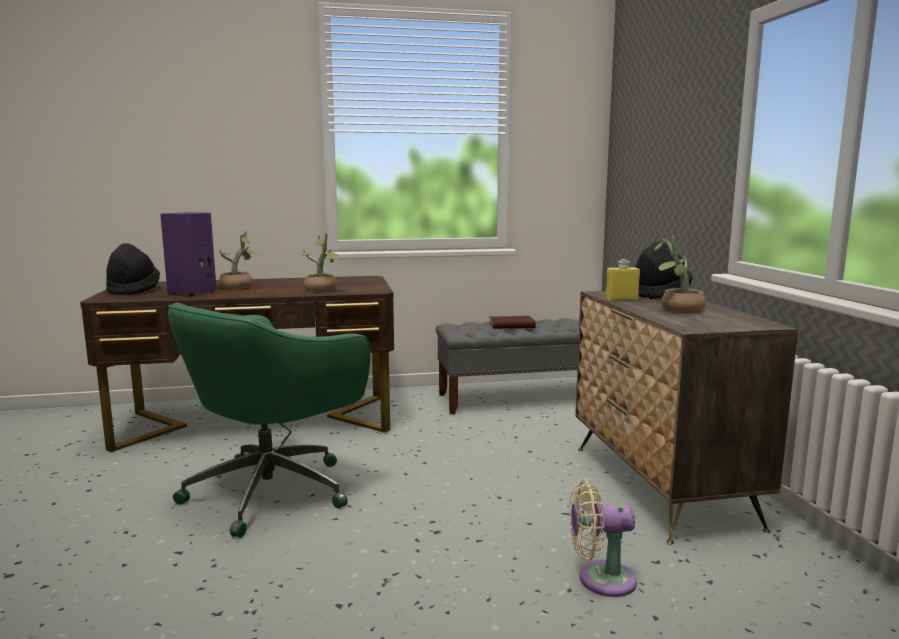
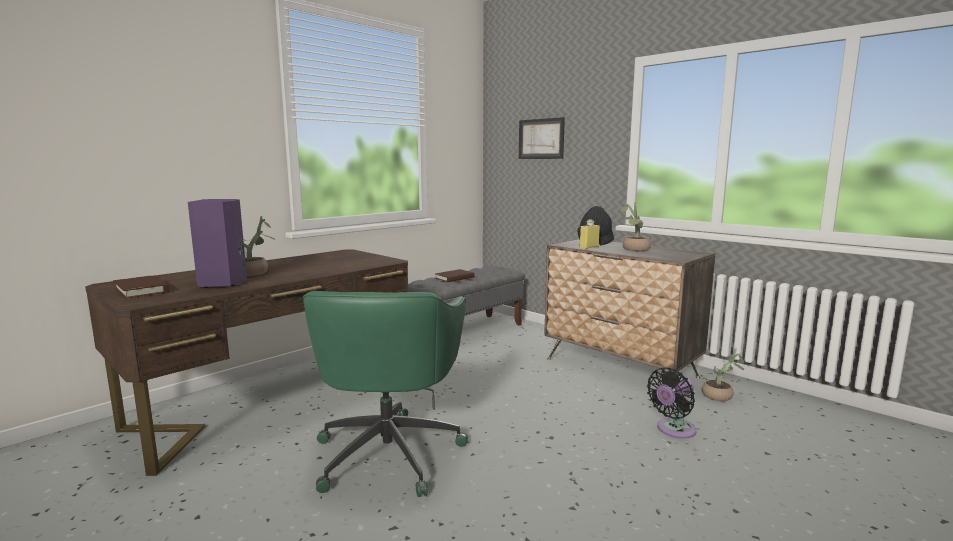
camera: 35 degrees left, 0 degrees up
black hat [106,243,160,295] -> brown book [113,275,169,299]
potted plant [301,233,340,292] -> potted plant moved to [702,348,745,401]
beige fan [569,480,637,597] -> black fan [647,367,696,439]
none -> picture [519,117,565,159]

